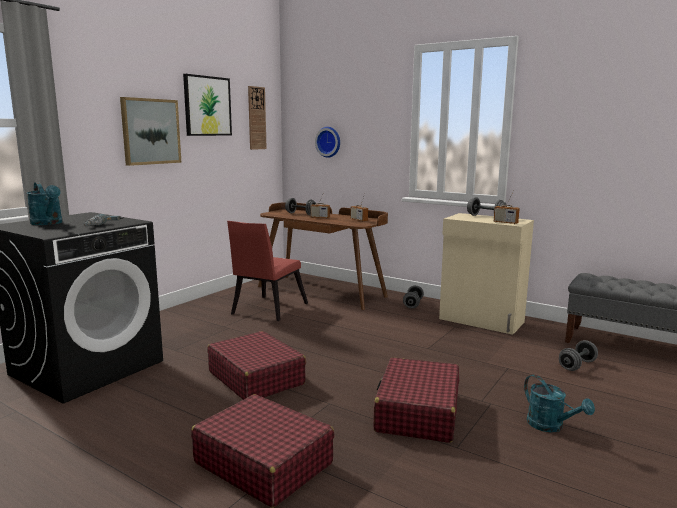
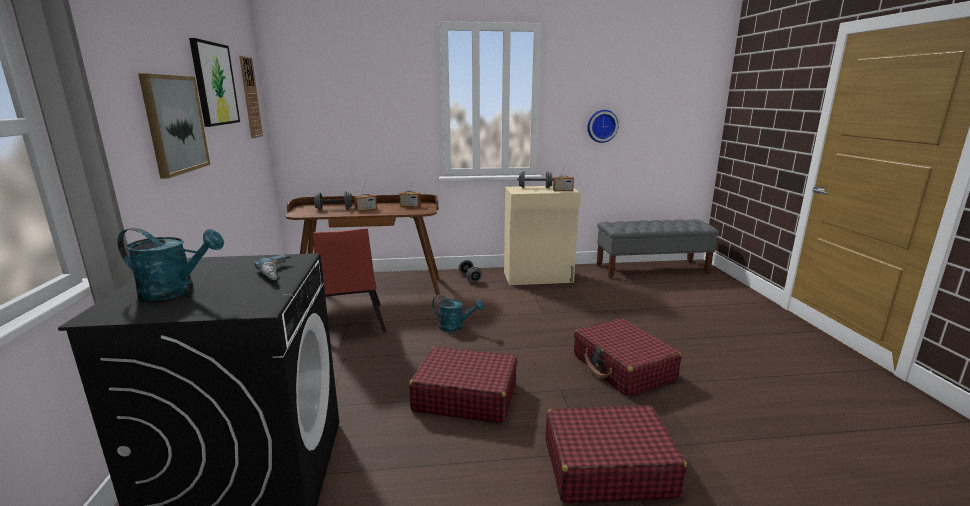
camera: 40 degrees left, 5 degrees up
wall clock [315,127,340,158] -> wall clock moved to [587,110,619,143]
turquoise watering can [524,375,595,433] -> turquoise watering can moved to [432,295,484,332]
grey dumbbell [559,340,598,371] -> none

